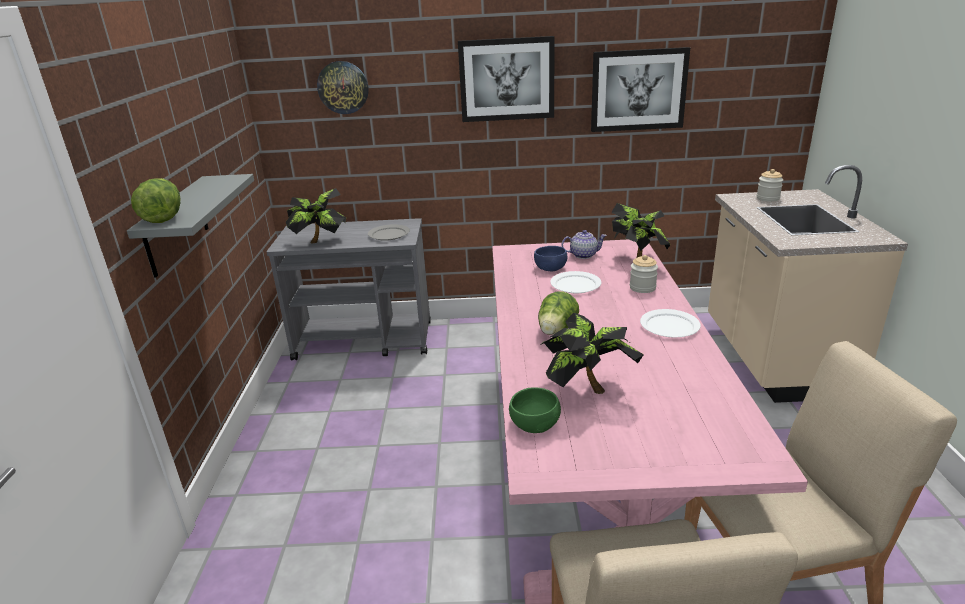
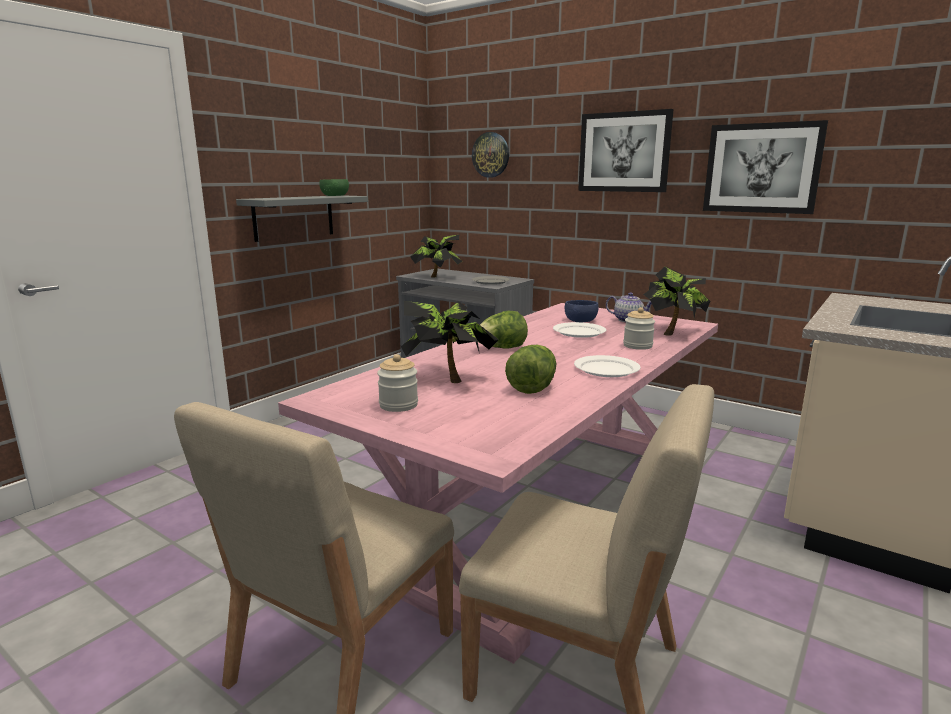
camera: 35 degrees right, 10 degrees down
lettuce [131,178,181,223] -> lettuce moved to [505,345,556,394]
green bowl [509,387,561,433] -> green bowl moved to [319,179,349,196]
jar [757,169,783,202] -> jar moved to [377,354,418,412]

